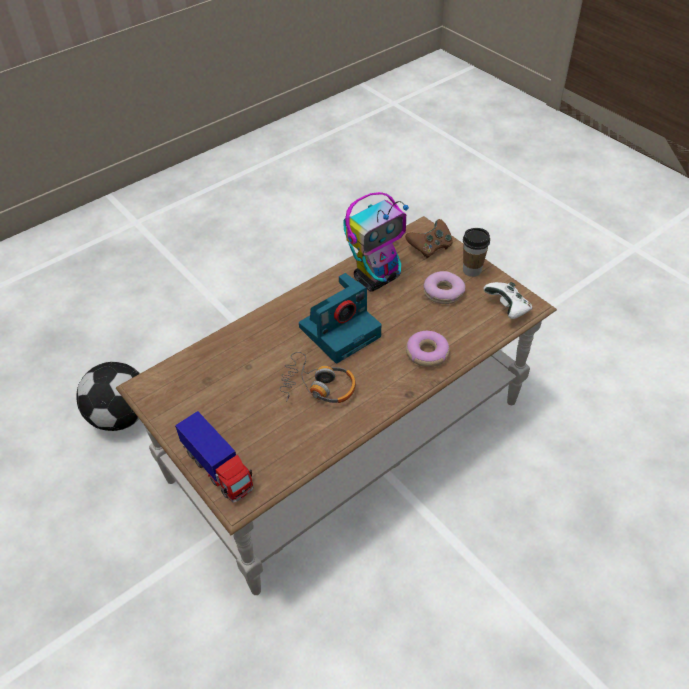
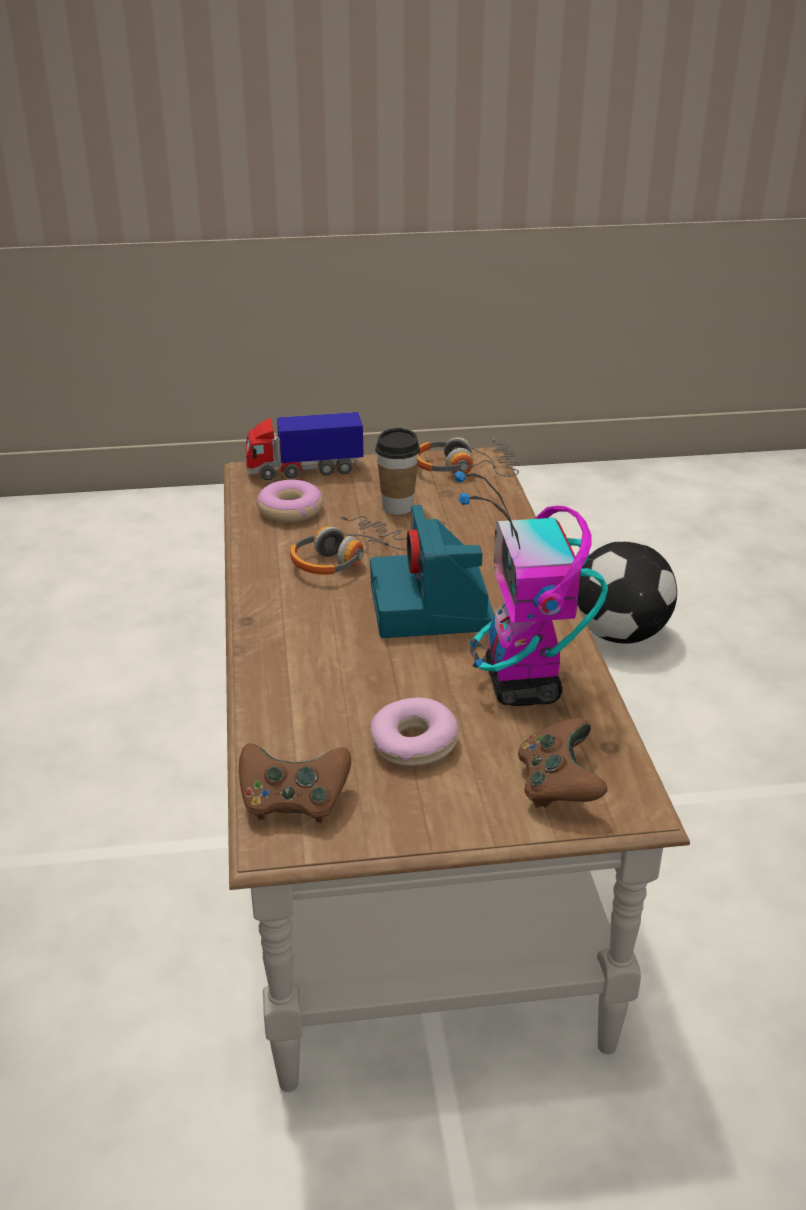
camera: 120 degrees right, 15 degrees down
donut [406,331,450,367] -> donut moved to [256,480,323,523]
cup [463,228,490,277] -> cup moved to [375,428,420,515]
white game controller [484,282,532,319] -> brown game controller [239,743,351,823]
none -> headphones [417,437,520,477]

